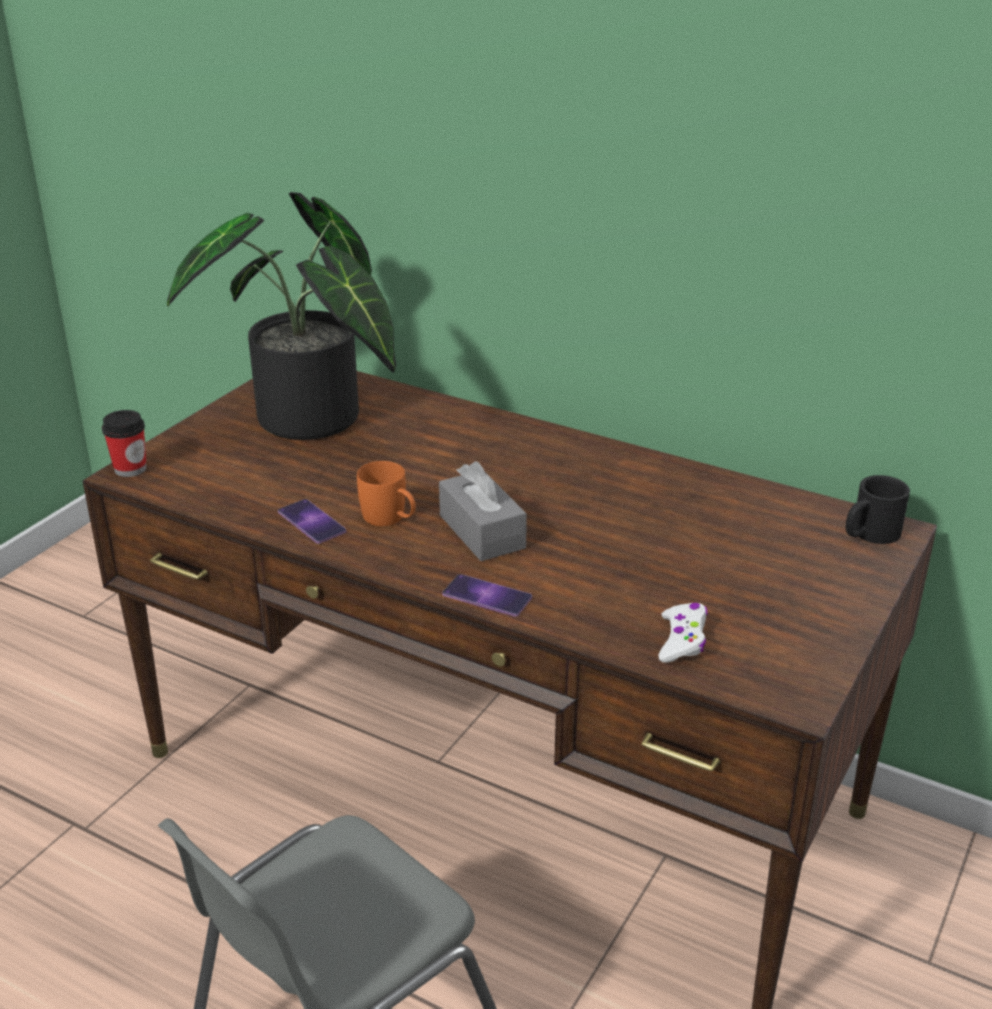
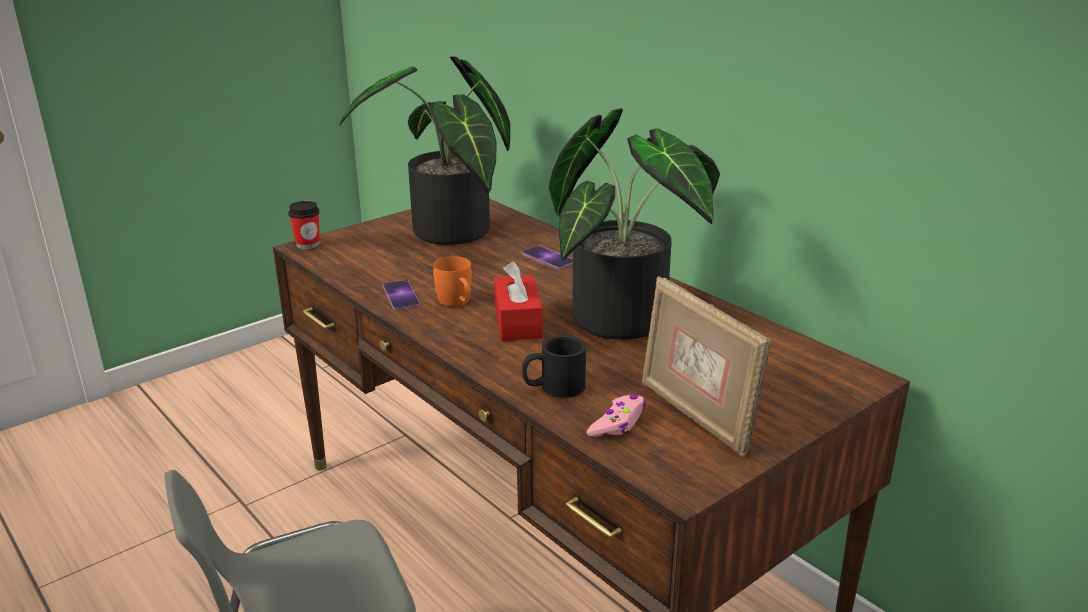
camera: 20 degrees right, 5 degrees down
grey tissue box [439,461,527,561] -> red tissue box [494,261,543,341]
phone [442,574,532,617] -> phone moved to [521,246,573,269]
white game controller [658,603,708,662] -> pink game controller [587,394,646,437]
black mug [846,475,910,544] -> black mug moved to [522,335,586,398]
none -> potted plant [549,108,720,340]
none -> picture frame [642,276,771,457]

